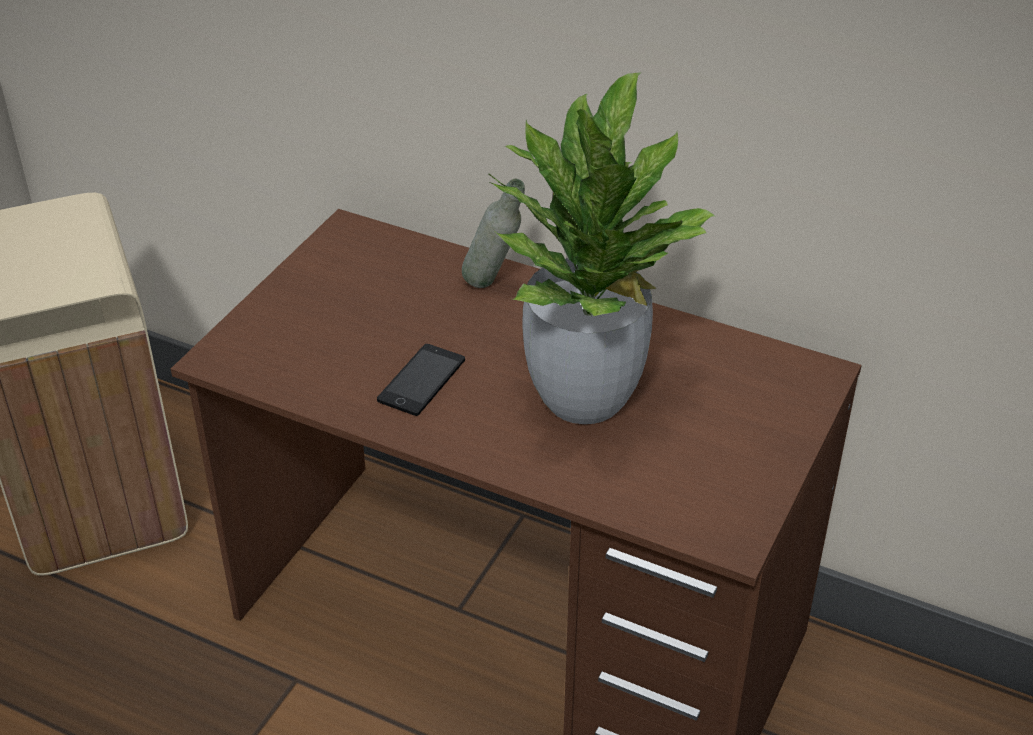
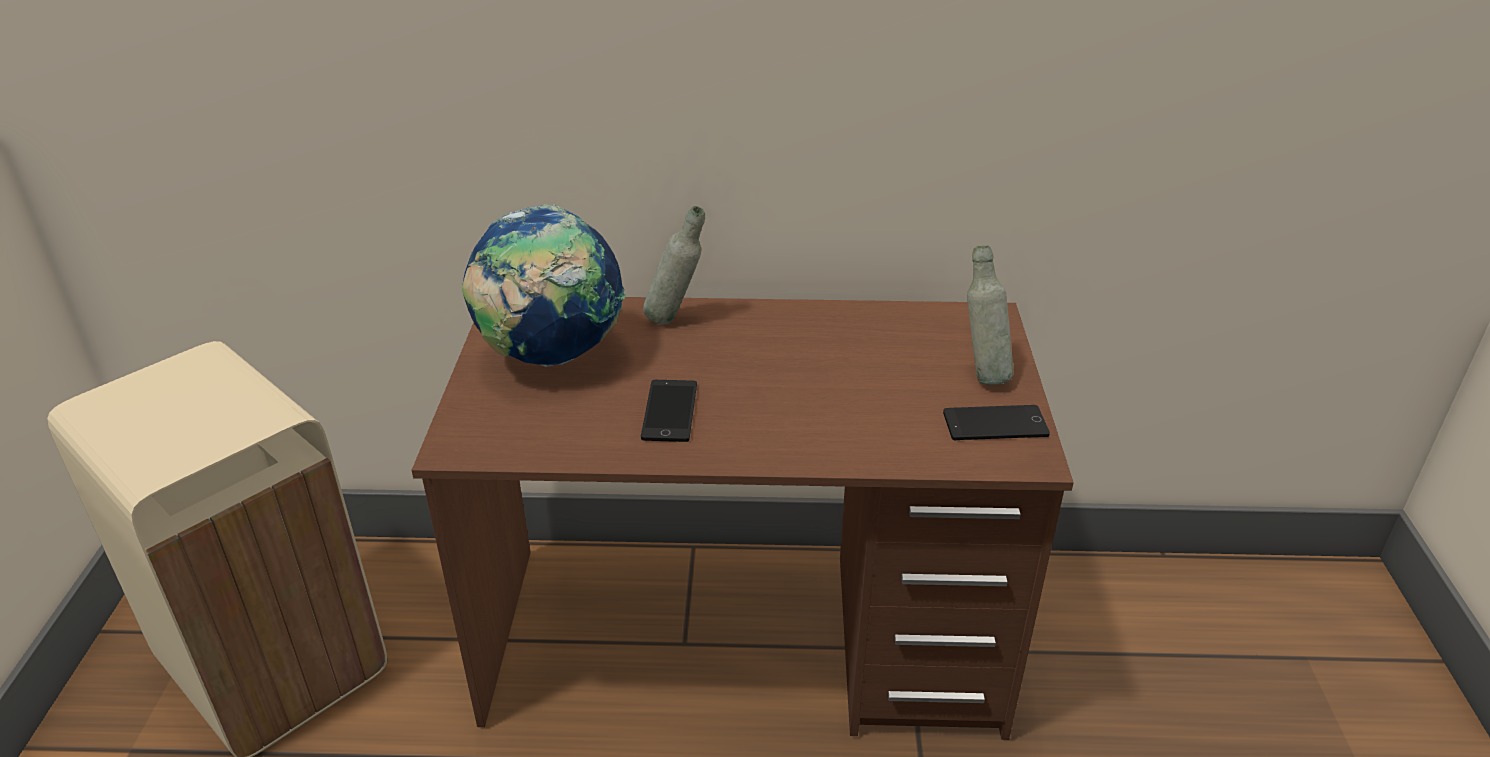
camera: 25 degrees left, 5 degrees down
potted plant [488,72,715,424] -> none
none -> globe [462,204,627,367]
none -> phone [943,405,1050,440]
none -> grey bottle [967,246,1014,385]

